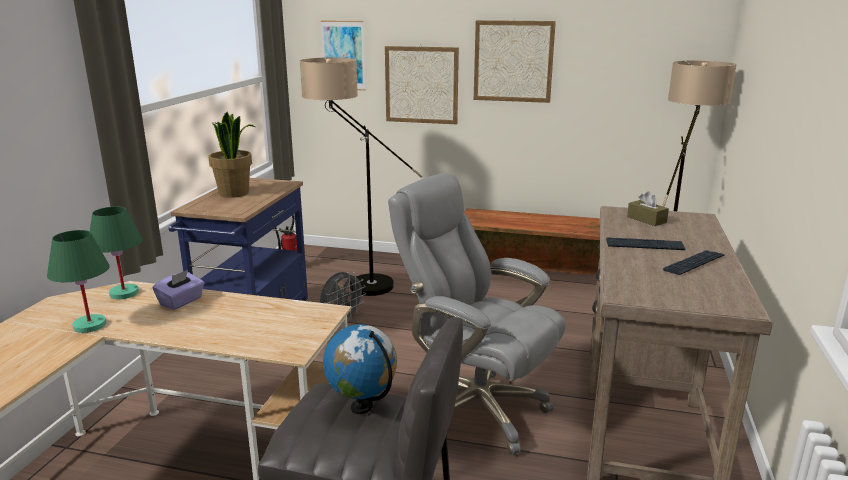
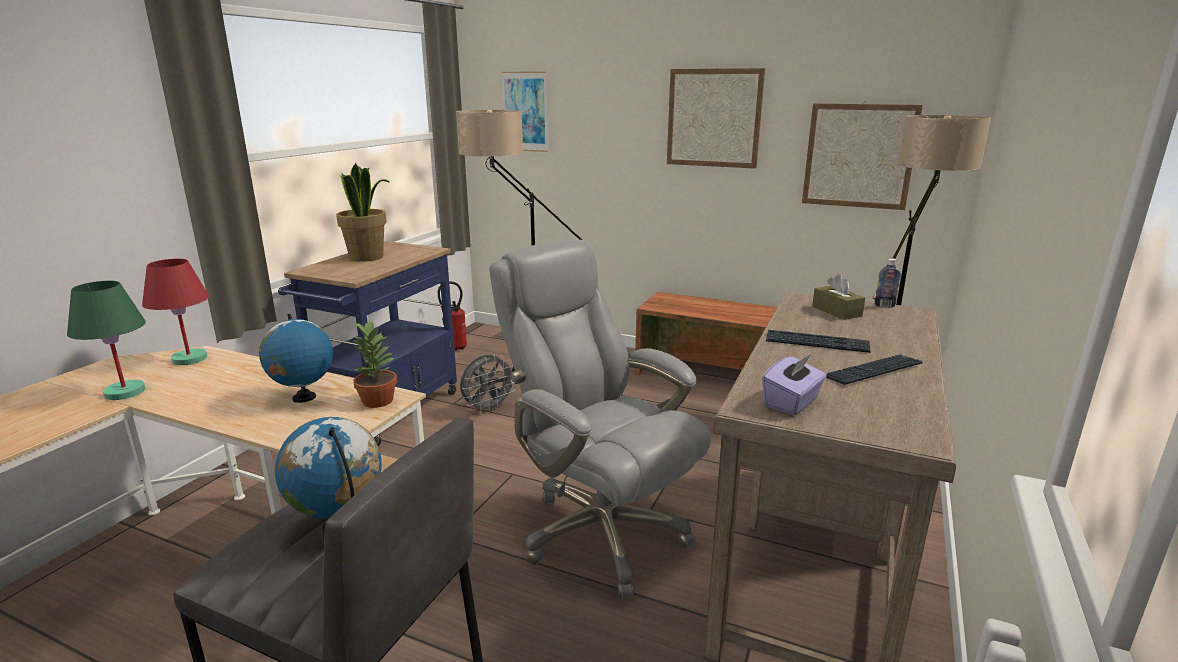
camera: 10 degrees right, 0 degrees up
green table lamp [89,206,142,299] -> red table lamp [142,259,209,365]
purple tissue box [153,270,204,310] -> purple tissue box moved to [762,354,827,415]
picture [385,46,459,124] -> picture moved to [802,103,923,210]
none -> globe [259,314,333,403]
none -> potted plant [352,321,397,408]
none -> bottle [874,258,901,308]

